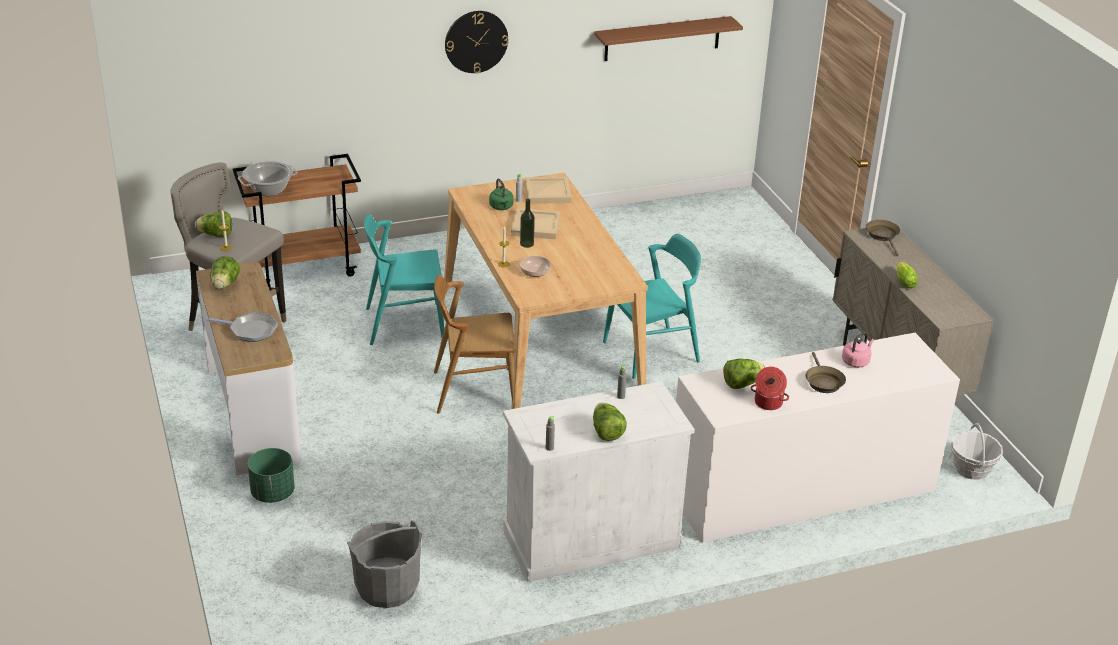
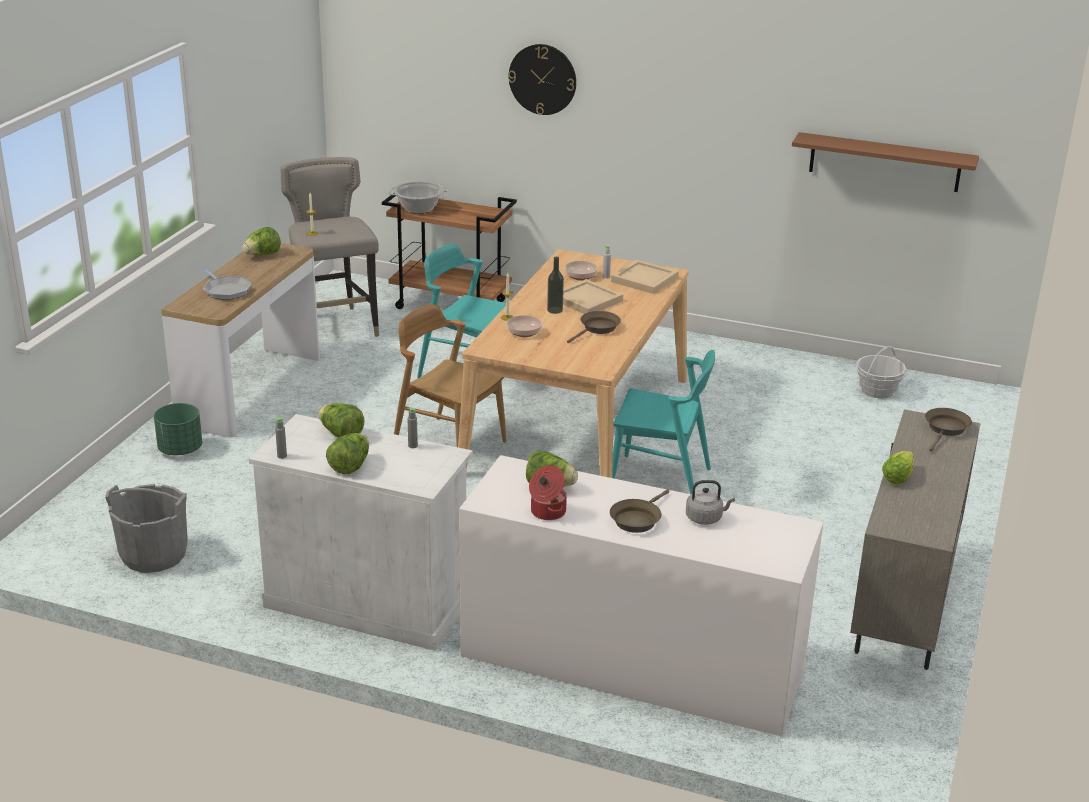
camera: 40 degrees right, 5 degrees down
lettuce [195,211,232,237] -> lettuce moved to [318,403,364,438]
wall clock [445,11,508,73] -> wall clock moved to [508,44,576,115]
green kettle [489,179,513,210] -> bowl [565,261,598,281]
pink kettle [842,332,874,368] -> grey kettle [686,480,735,525]
basket [951,423,1003,480] -> basket moved to [856,346,906,399]
none -> brown frying pan [567,311,621,343]

